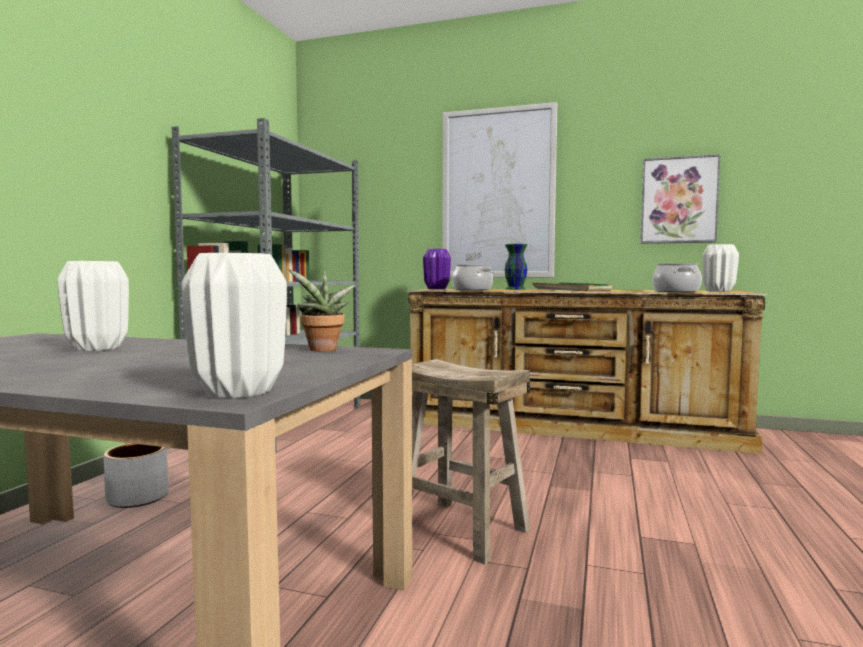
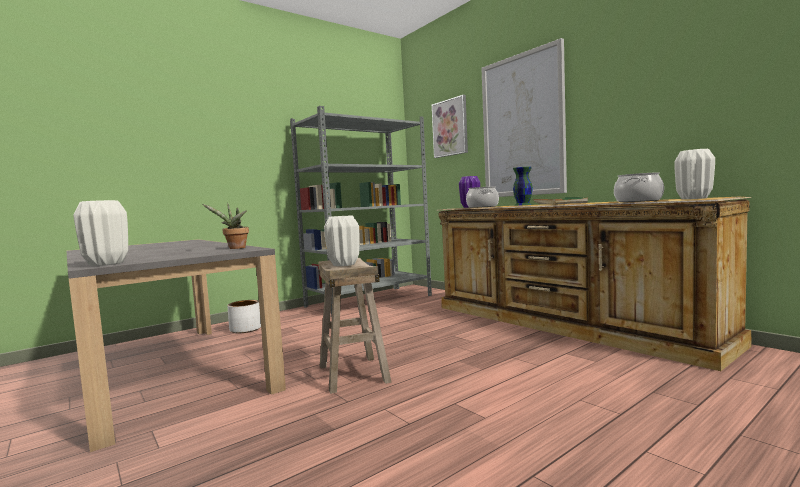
camera: 35 degrees right, 0 degrees up
white vase [57,261,129,351] -> white vase moved to [324,215,359,266]
picture [640,154,721,244] -> picture moved to [432,95,468,158]

